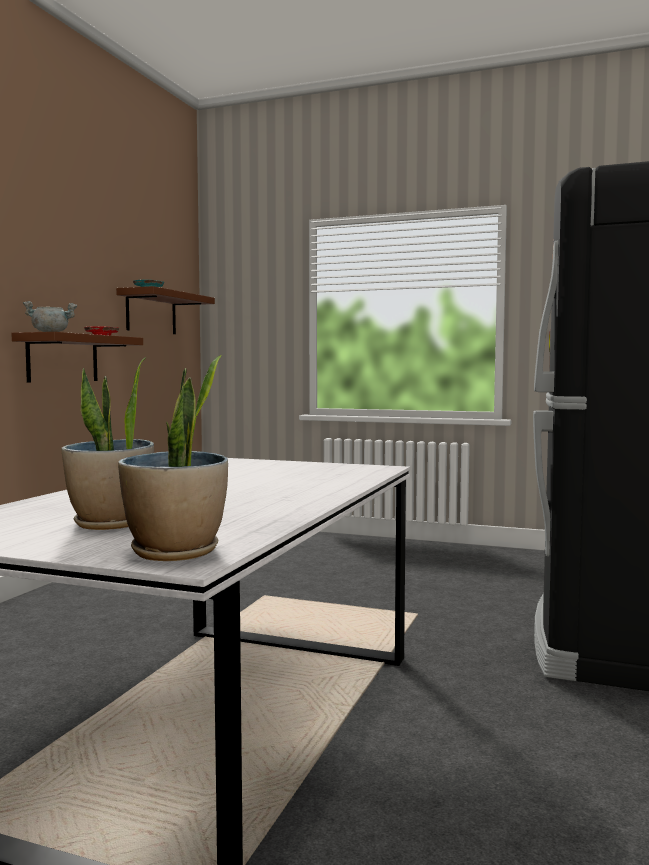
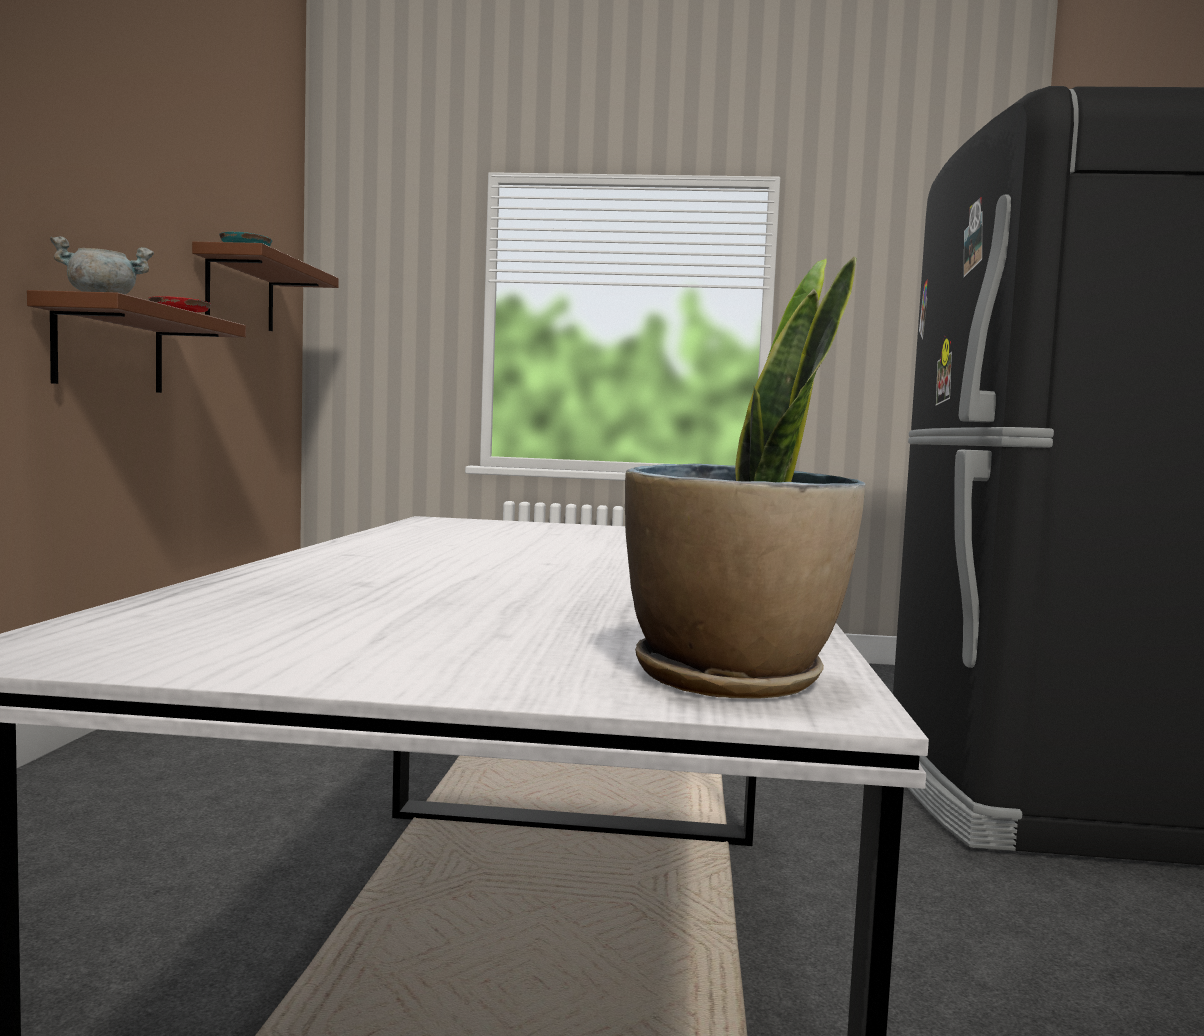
camera: 15 degrees left, 0 degrees up
potted plant [61,357,154,530] -> none

